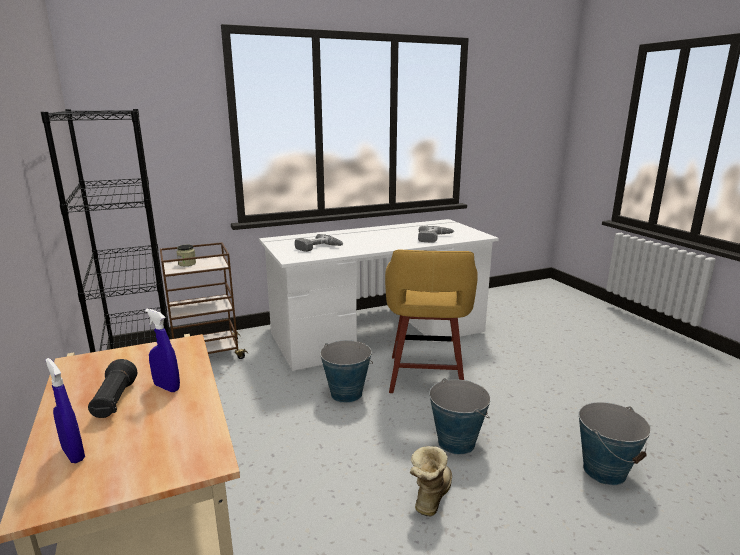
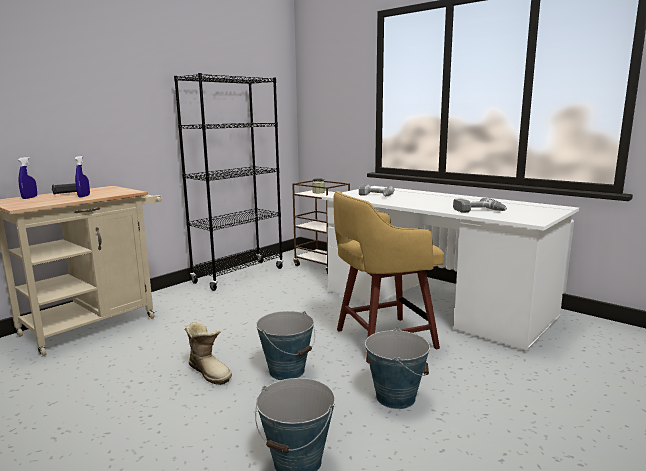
camera: 65 degrees right, 5 degrees down
bucket [320,340,373,403] -> bucket moved to [365,328,430,409]
boot [409,446,452,516] -> boot turned 45 degrees clockwise [184,322,232,385]

